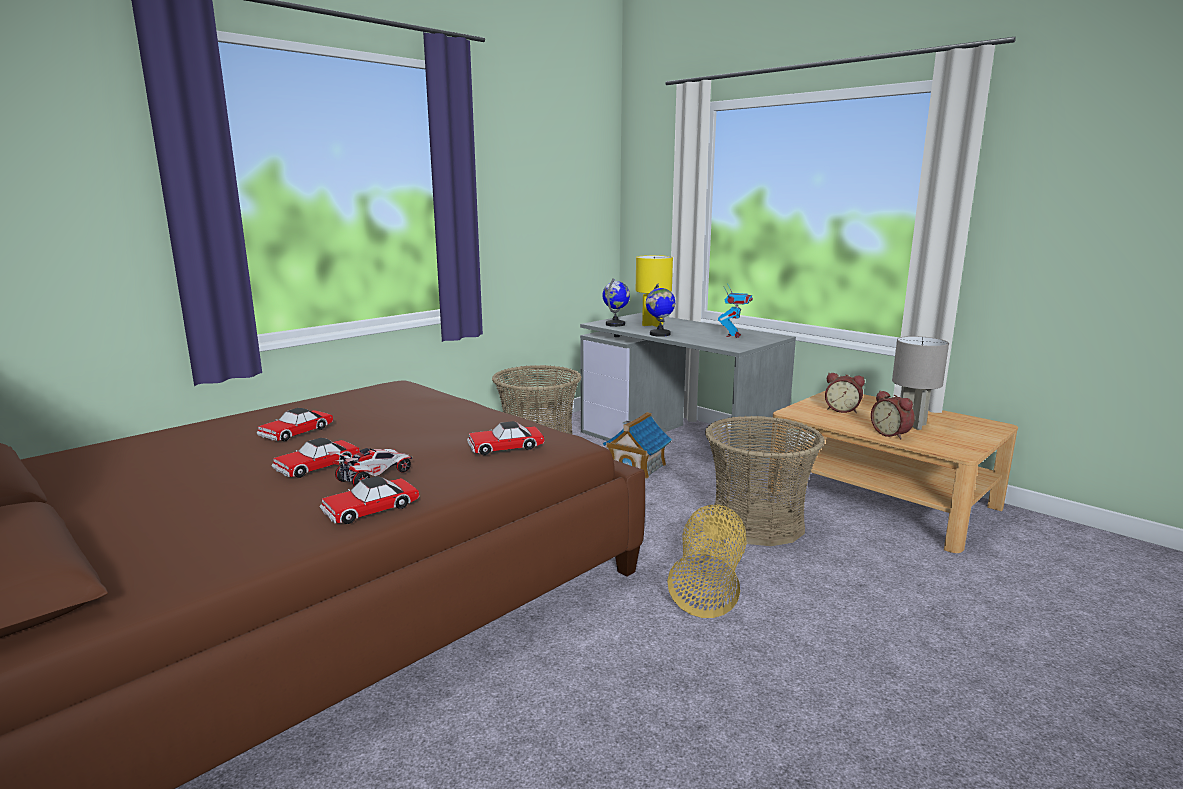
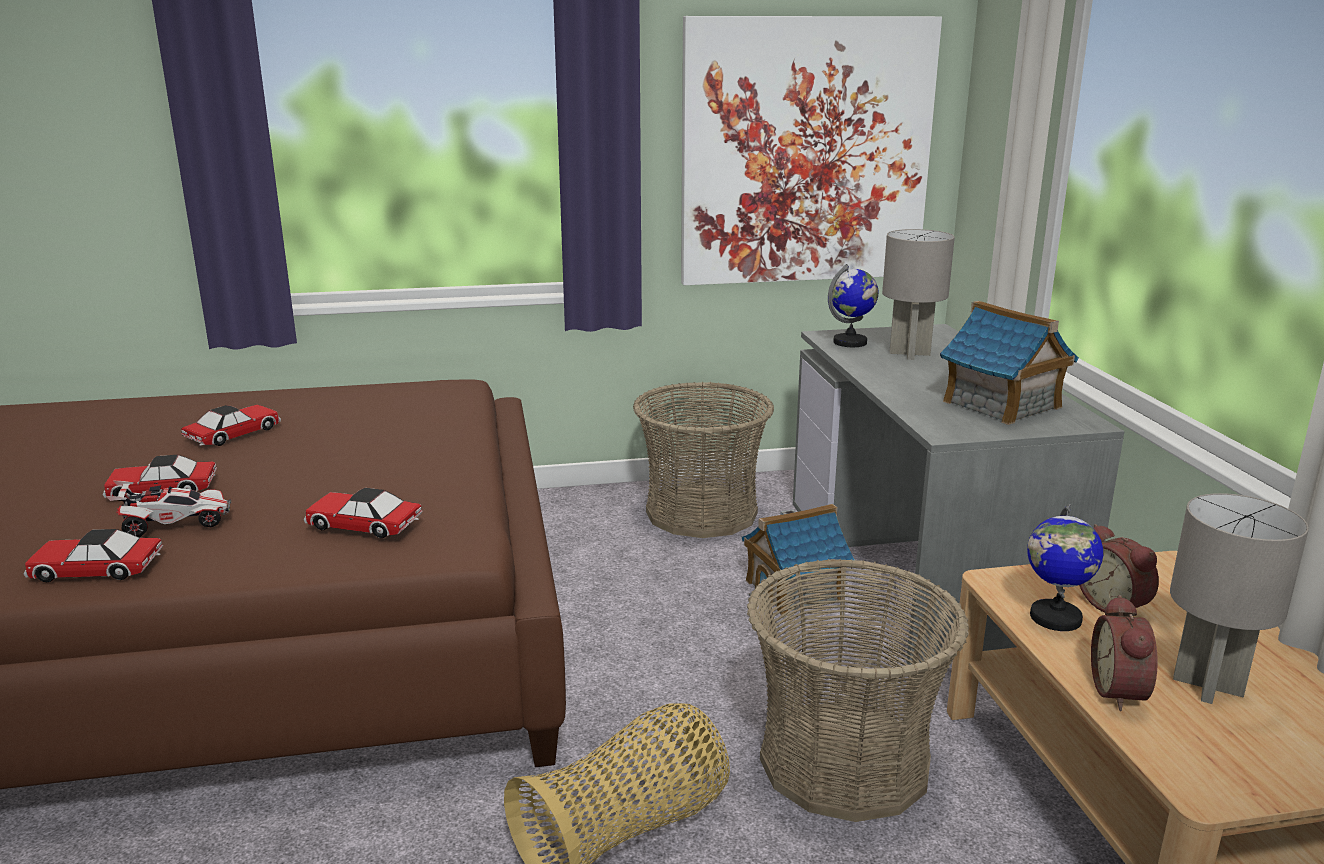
camera: 35 degrees right, 5 degrees up
toy car [257,408,334,441] -> toy car turned 150 degrees clockwise [182,405,281,446]
yellow table lamp [636,255,673,327] -> grey table lamp [882,229,955,360]
globe [646,283,675,337] -> globe moved to [1027,504,1103,631]
toy robot [718,285,753,338] -> toy house [940,301,1079,425]
none -> picture [681,16,942,285]

